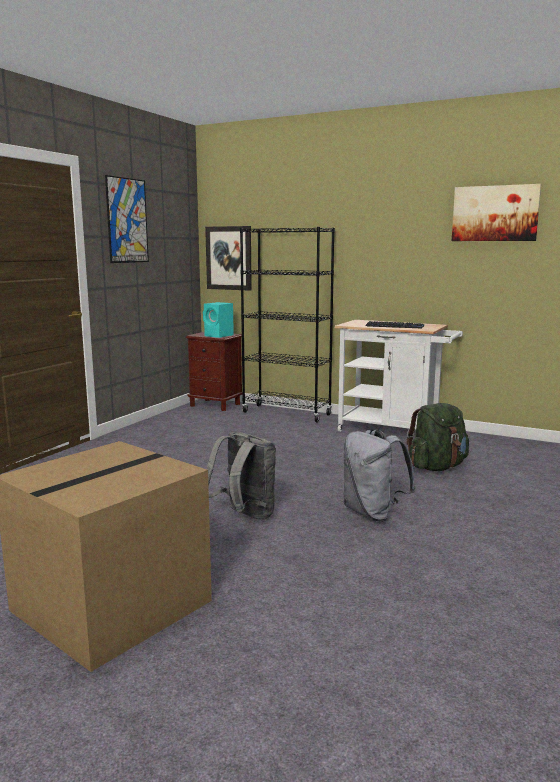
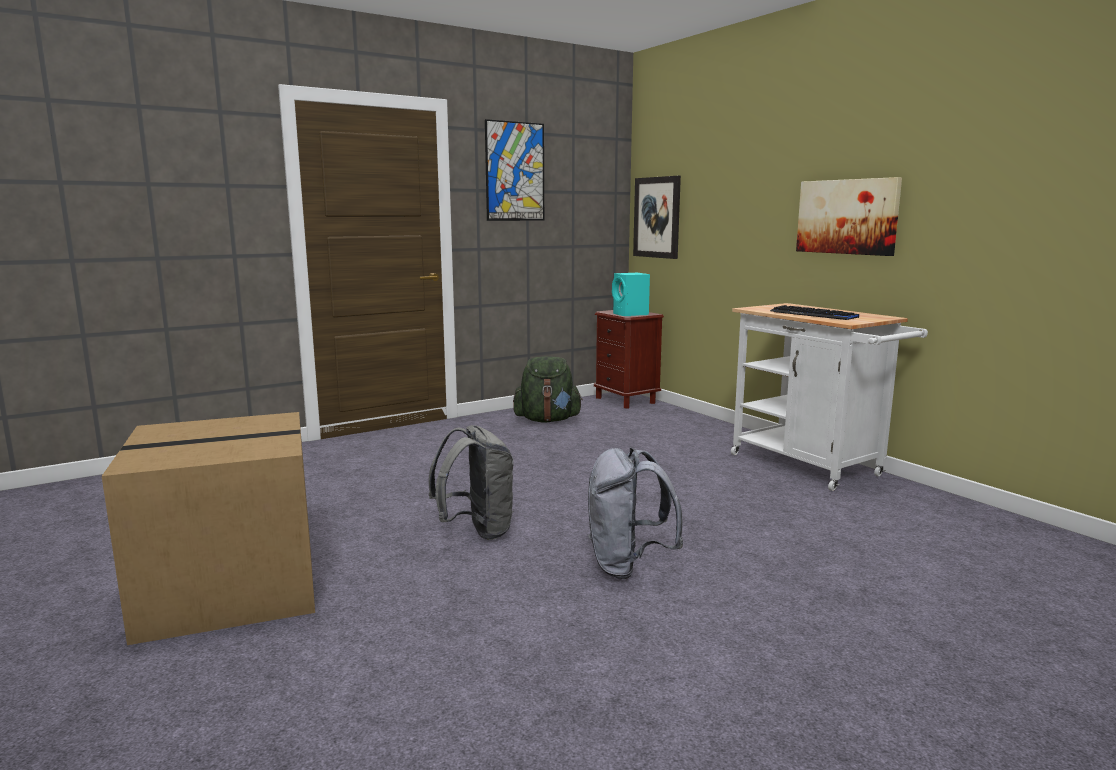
camera: 30 degrees right, 0 degrees up
black bookcase [240,227,335,423] -> none
green backpack [407,403,469,471] -> green backpack moved to [513,356,583,423]
picture [452,184,541,241] -> picture moved to [796,177,902,256]

